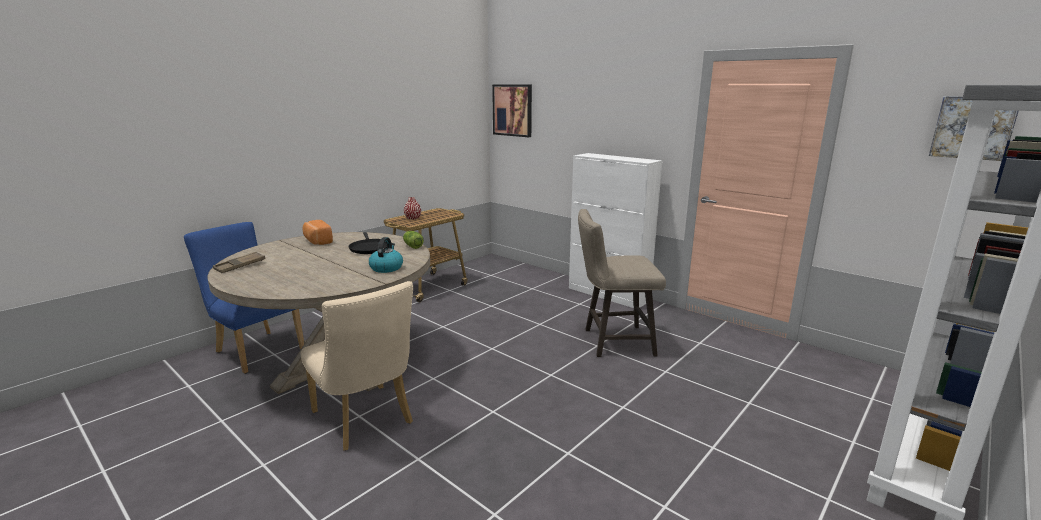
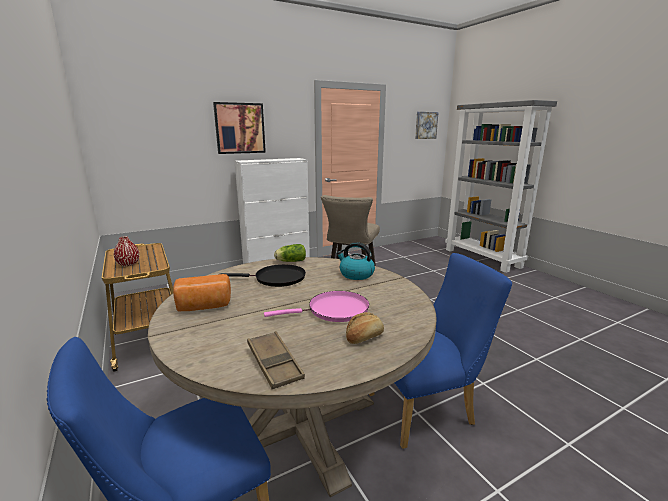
camera: 70 degrees left, 0 degrees up
beige chair [301,281,413,451] -> blue chair [369,253,512,449]
picture [492,85,532,137] -> picture moved to [213,102,266,154]
none -> pink frying pan [264,291,369,322]
none -> bread [346,312,384,344]

